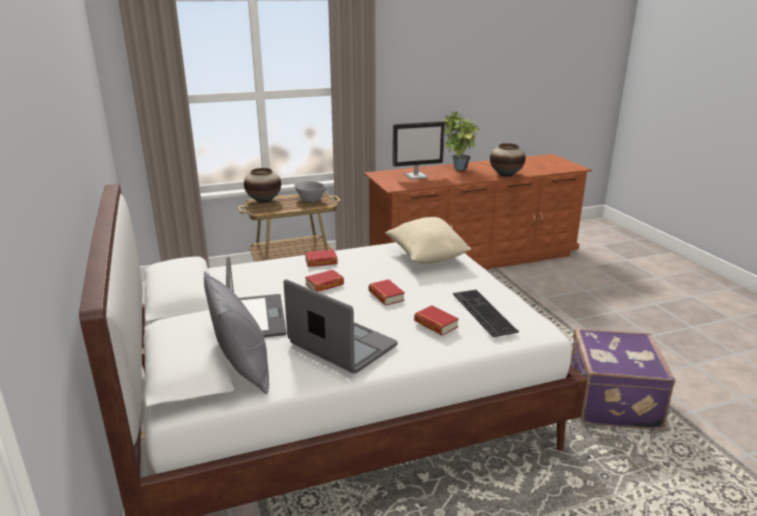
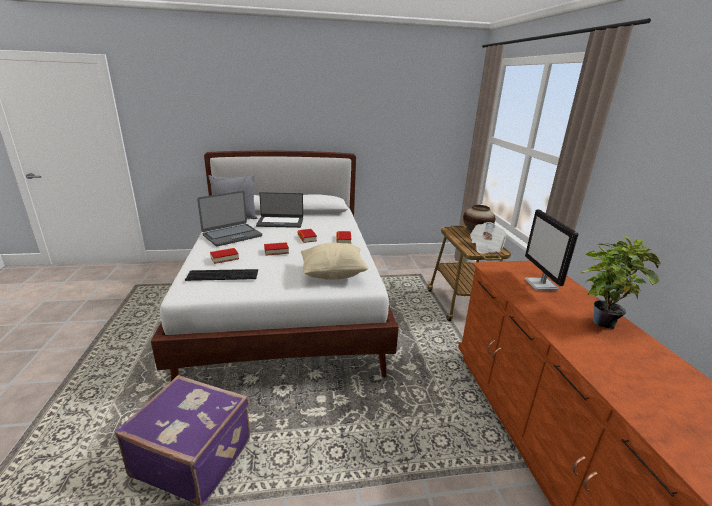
camera: 100 degrees right, 0 degrees up
grey bowl [294,180,326,202] -> newspaper [470,222,507,254]
vase [490,143,526,177] -> none

